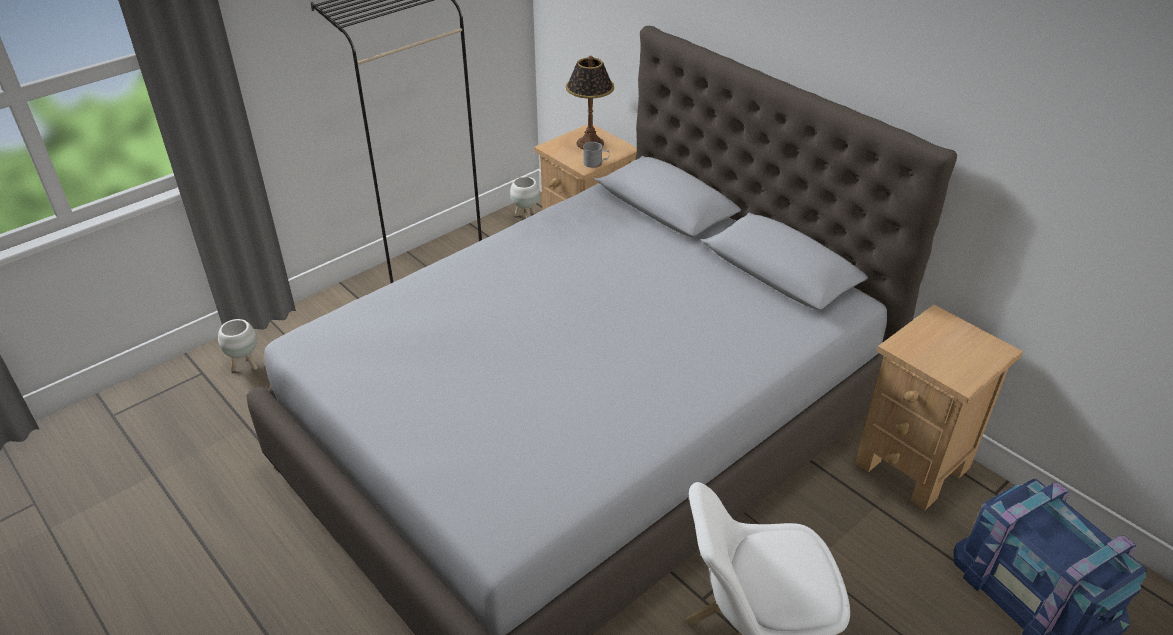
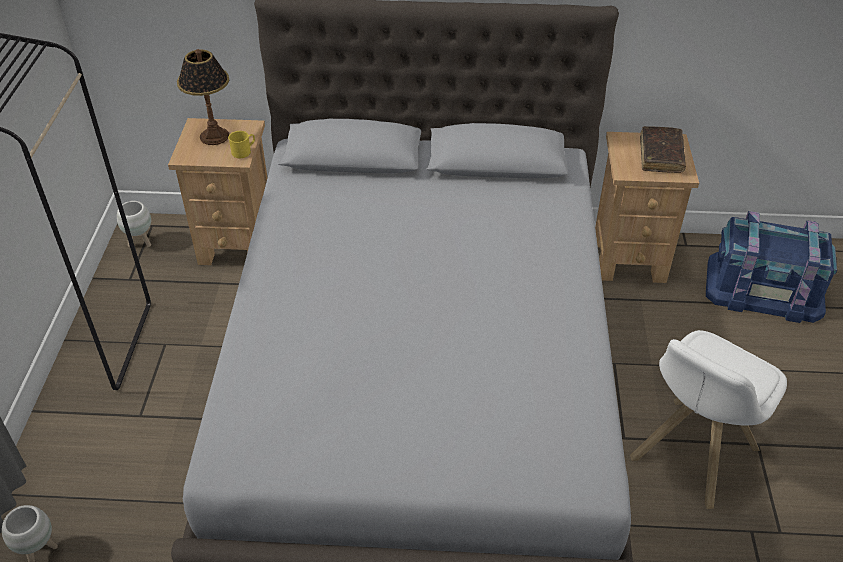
camera: 45 degrees left, 5 degrees up
grey mug [583,142,609,168] -> yellow mug [228,131,255,158]
none -> brown book [640,126,686,173]

